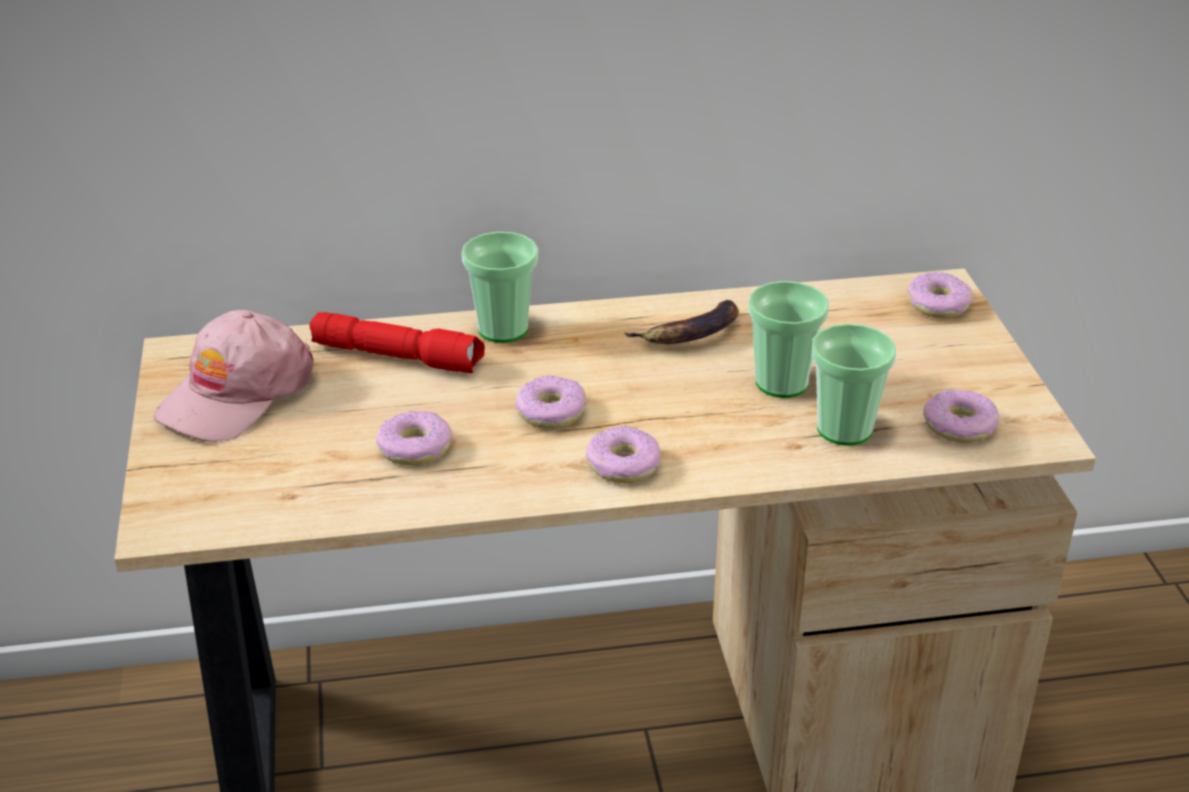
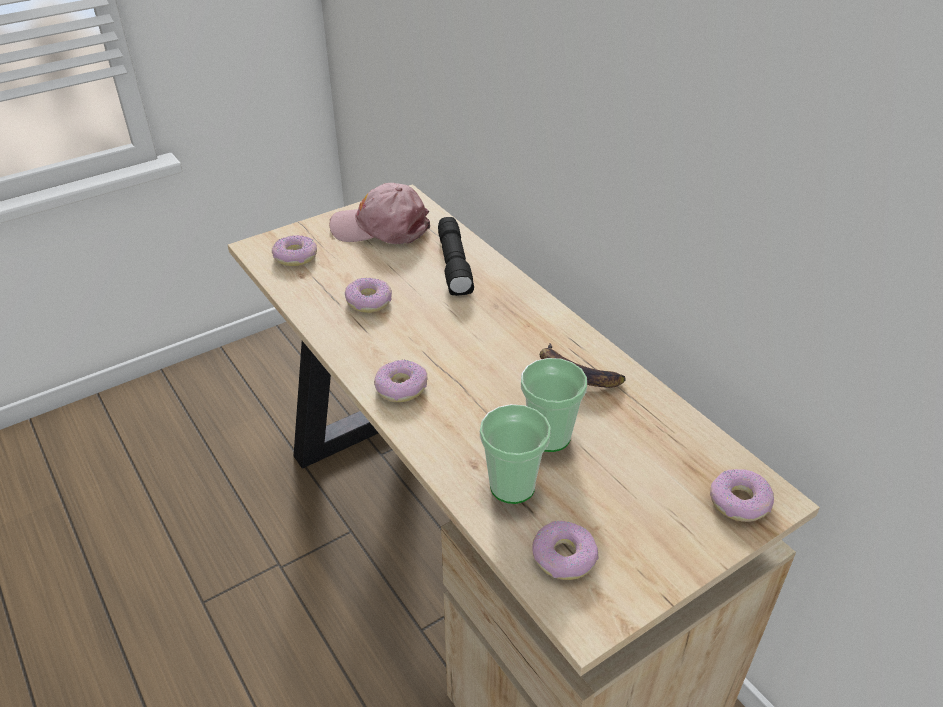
camera: 65 degrees right, 5 degrees up
red flashlight [309,312,485,373] -> black flashlight [438,217,474,296]
cup [461,232,538,343] -> none
donut [515,375,587,429] -> donut moved to [272,235,317,266]

